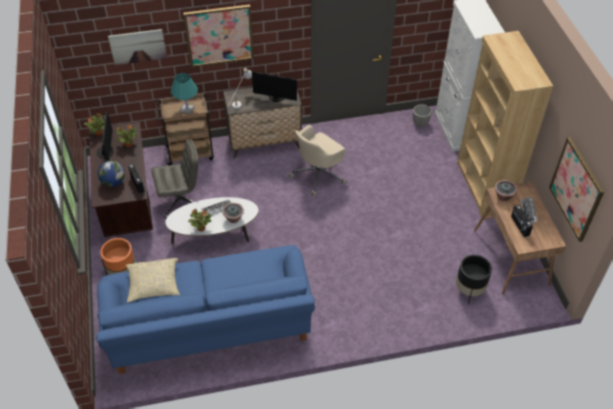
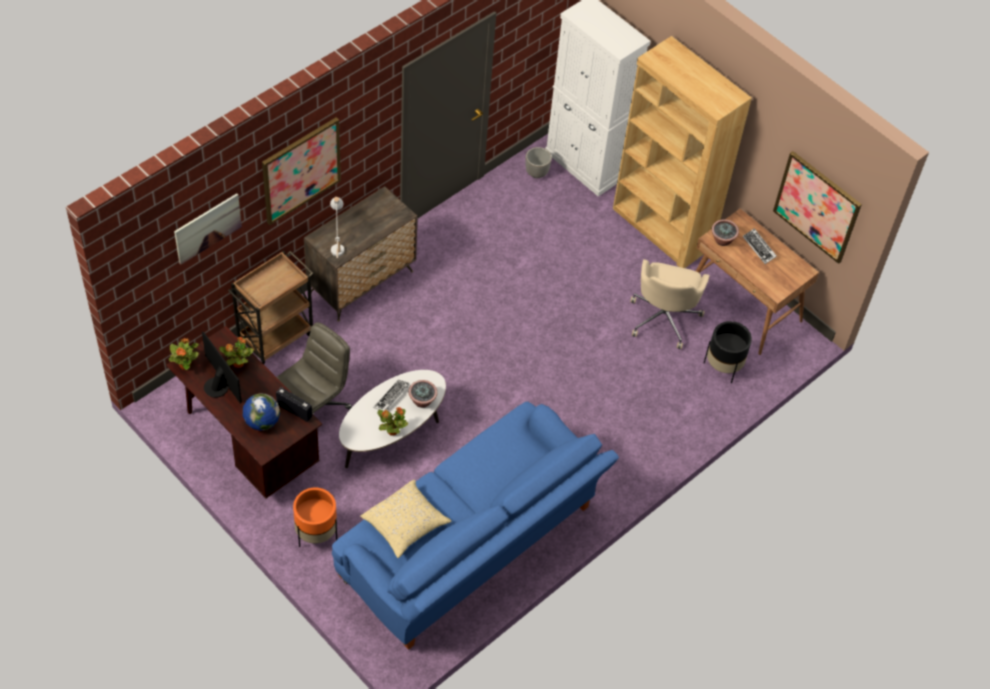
camera: 35 degrees left, 5 degrees up
turquoise table lamp [171,73,198,114] -> none
monitor [252,71,297,102] -> none
beige office chair [289,125,346,196] -> beige office chair moved to [630,259,710,349]
radio [511,205,533,237] -> none

